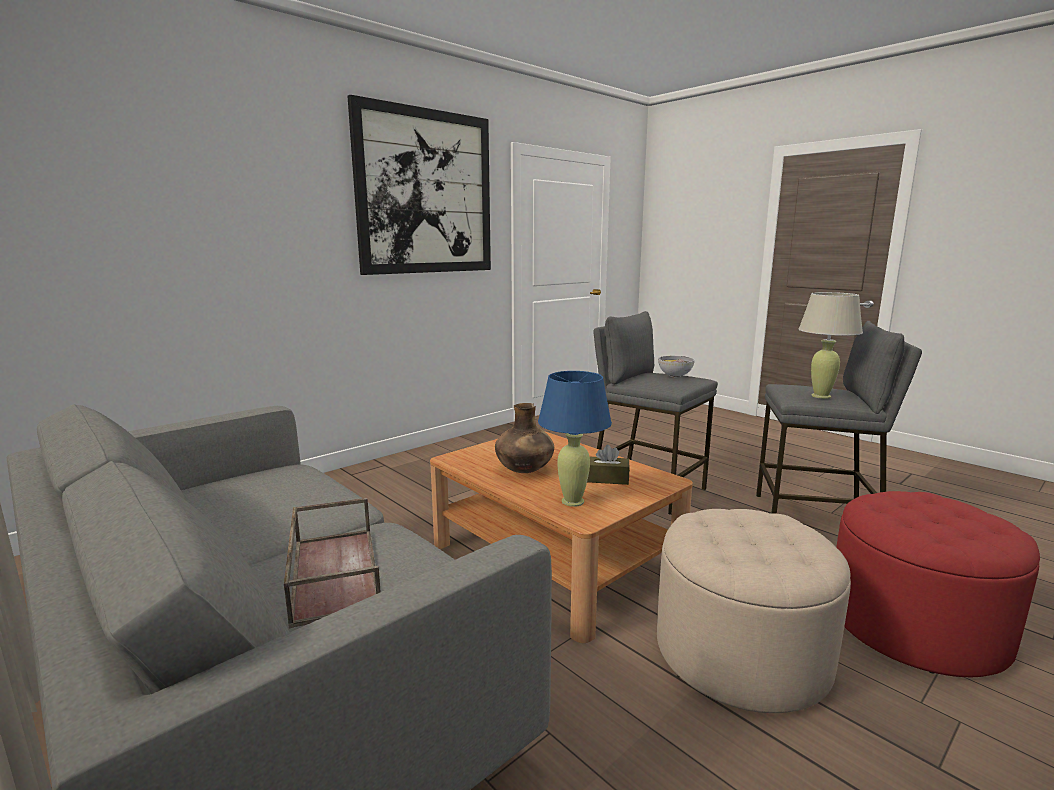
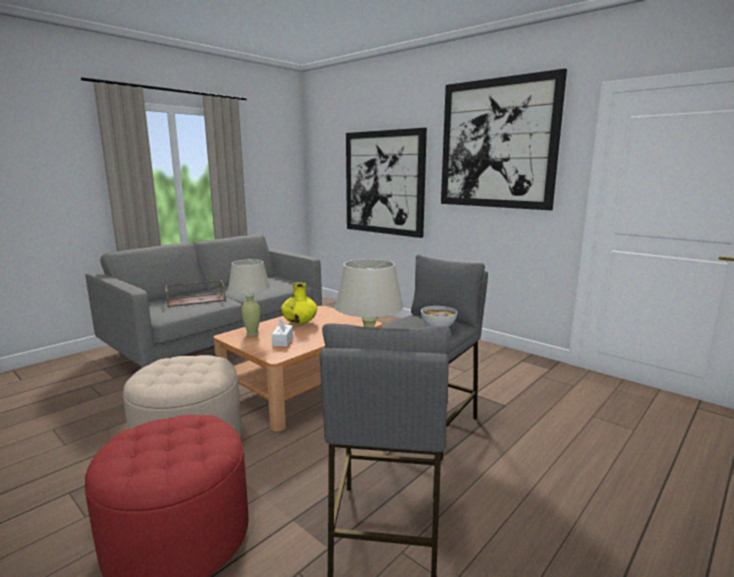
camera: 85 degrees right, 0 degrees up
brown vase [495,403,554,473] -> yellow vase [281,283,317,324]
blue table lamp [538,371,612,507] -> beige table lamp [228,259,270,336]
brown tissue box [587,445,630,485] -> white tissue box [272,318,293,346]
none -> picture [346,128,427,238]

